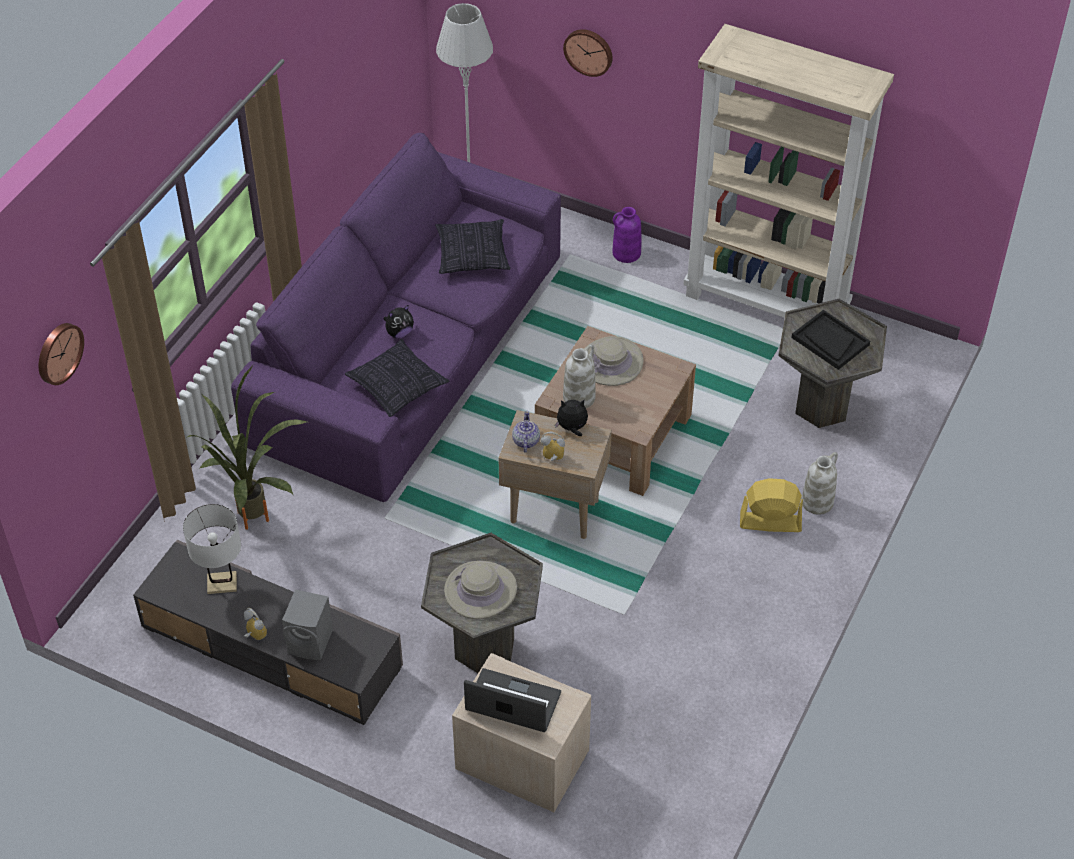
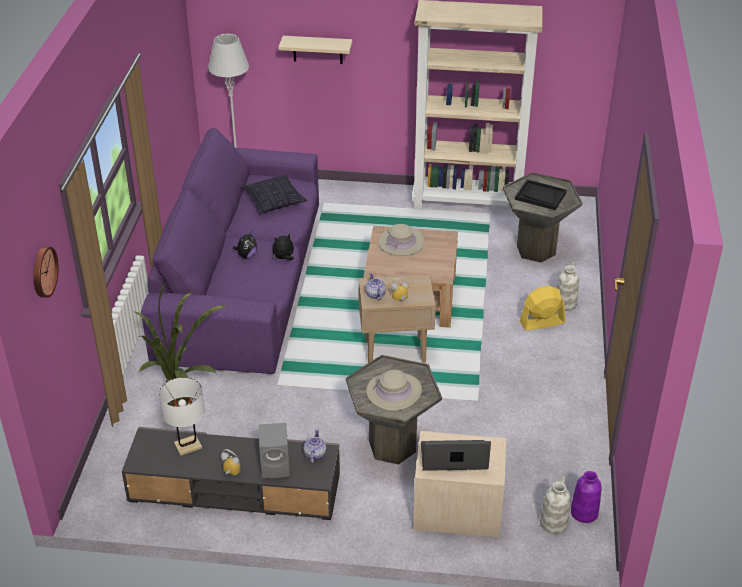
camera: 20 degrees left, 10 degrees down
pillow [345,339,449,417] -> none
plush toy [555,400,588,436] -> plush toy moved to [272,233,294,260]
wall clock [563,29,613,77] -> beige shelf [278,36,353,64]
white vase [563,345,596,408] -> white vase moved to [540,476,571,534]
purple vase [612,207,641,263] -> purple vase moved to [571,471,602,523]
none -> teapot [303,429,326,463]

